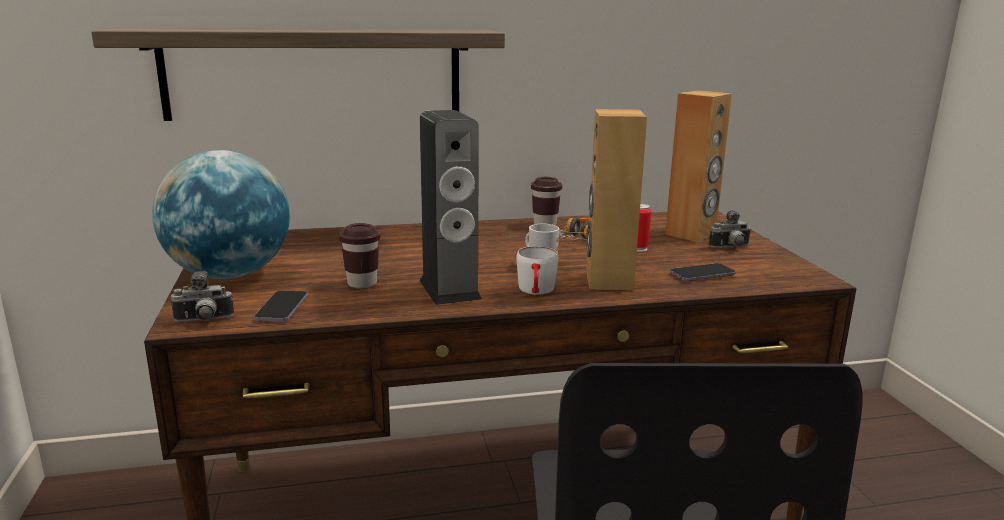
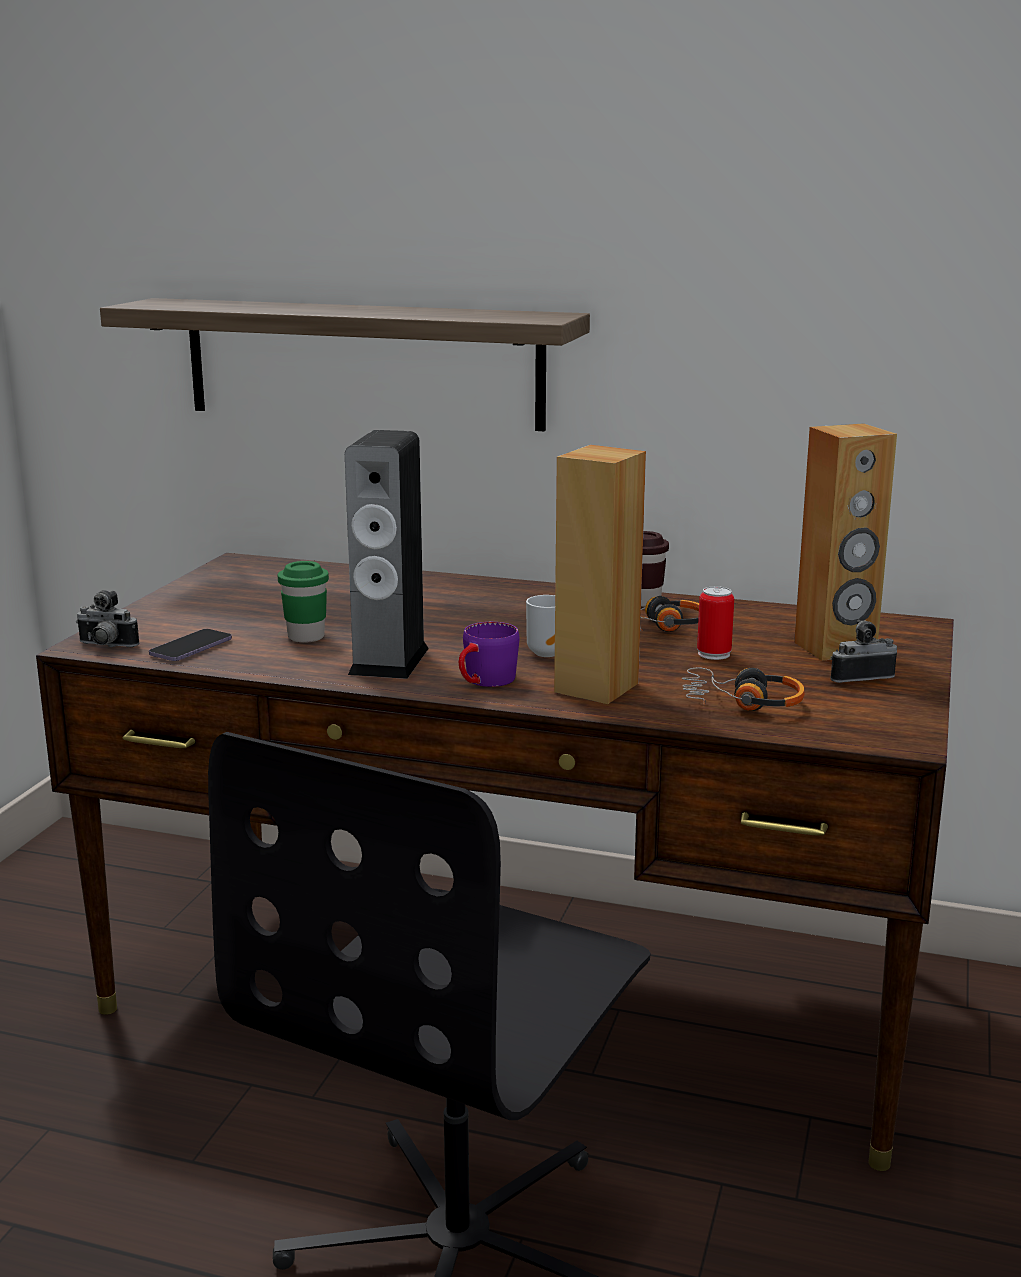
camera: 30 degrees right, 0 degrees up
globe [152,150,290,279] -> none
brown cup [339,223,380,288] -> green cup [278,561,329,643]
white mug [516,246,558,295] -> purple mug [459,622,519,687]
phone [670,263,735,281] -> headphones [682,667,805,711]
camera [709,210,751,248] -> camera turned 150 degrees clockwise [830,620,897,683]

